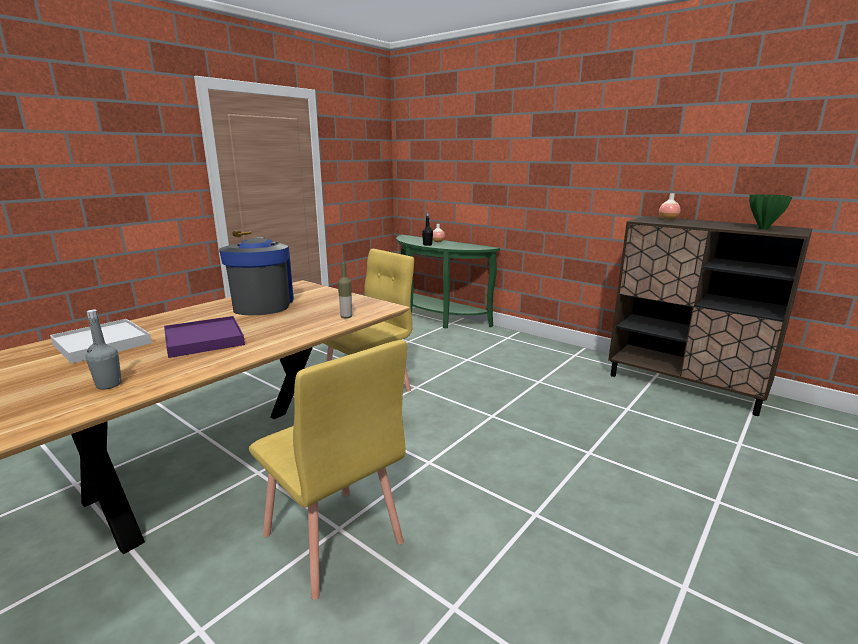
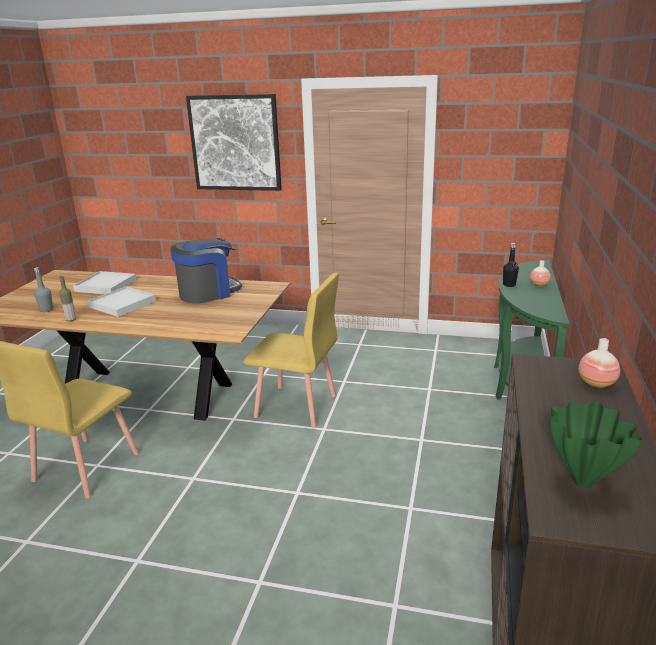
camera: 65 degrees right, 5 degrees up
purple tray [164,316,245,358] -> white tray [87,286,156,317]
bottle [338,262,352,318] -> bottle moved to [59,276,76,322]
none -> picture [186,94,282,191]

